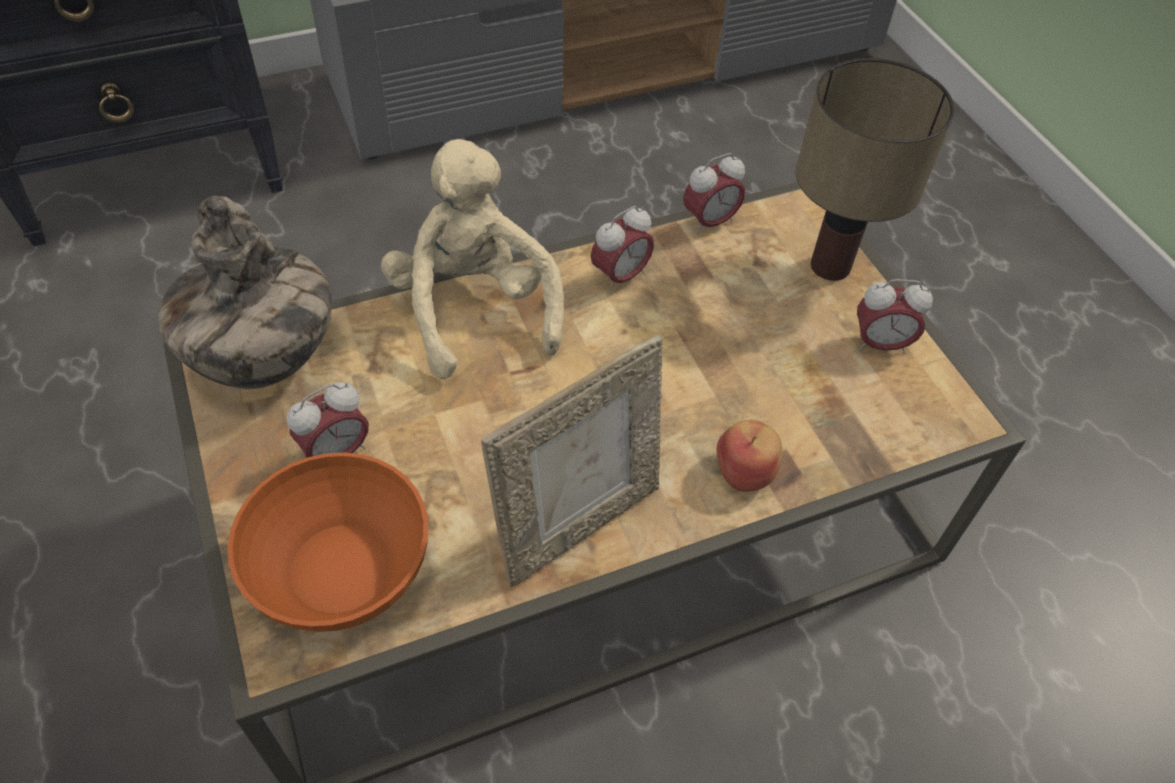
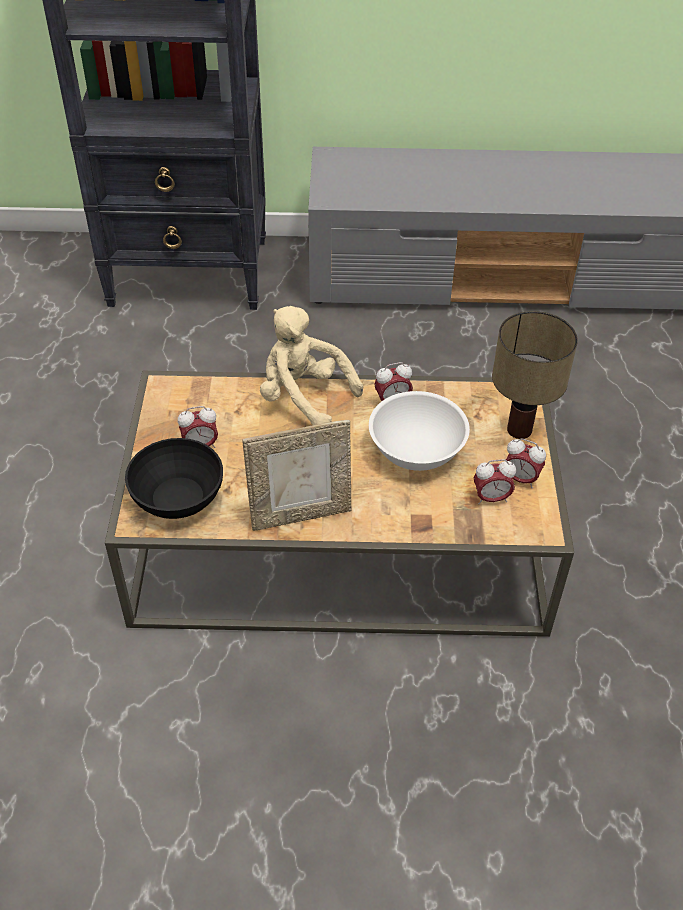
camera: 25 degrees right, 5 degrees down
vase [158,195,332,389] -> none
orange bowl [227,453,428,632] -> black bowl [125,438,223,519]
beige plush toy [381,139,564,379] -> beige plush toy turned 60 degrees counterclockwise [260,306,363,425]
alarm clock [683,153,745,235] -> alarm clock moved to [474,459,516,505]
apple [716,420,783,492] -> none
none -> white bowl [369,391,470,471]

